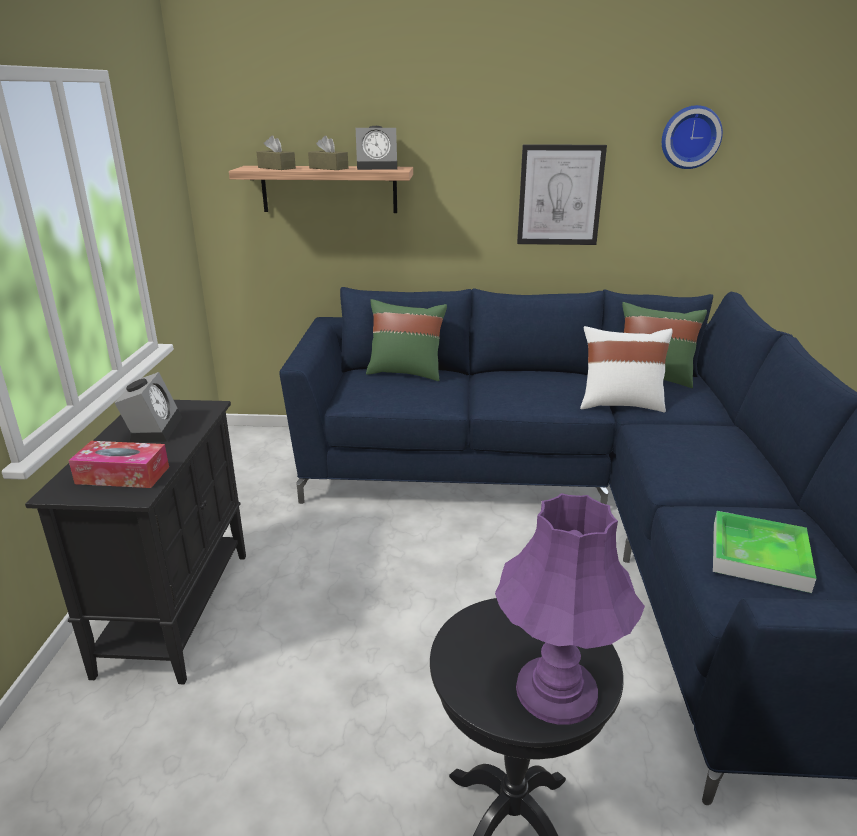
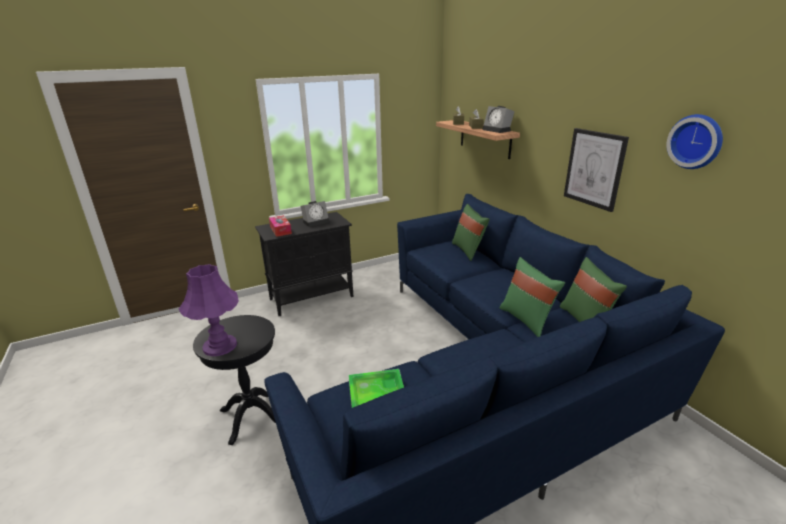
camera: 60 degrees right, 0 degrees up
white pillow [580,326,673,412] -> green pillow [500,257,565,337]

